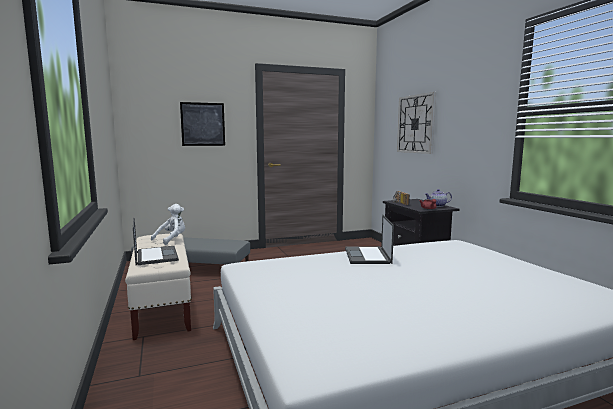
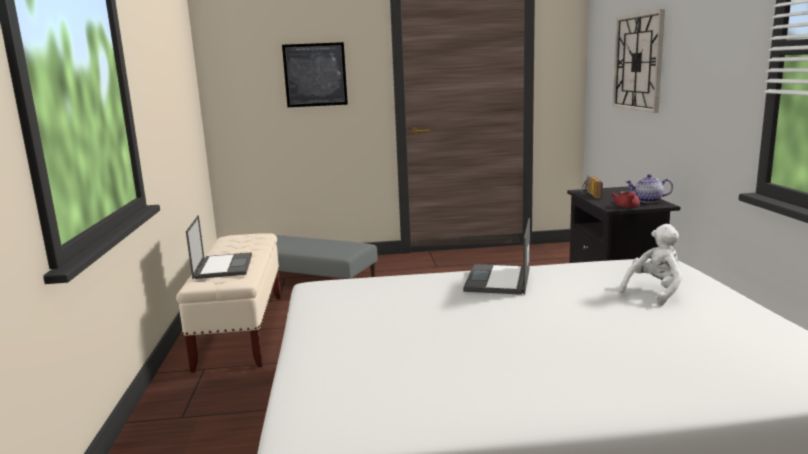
camera: 15 degrees right, 5 degrees up
white plush toy [151,204,185,245] -> white plush toy moved to [619,224,682,306]

